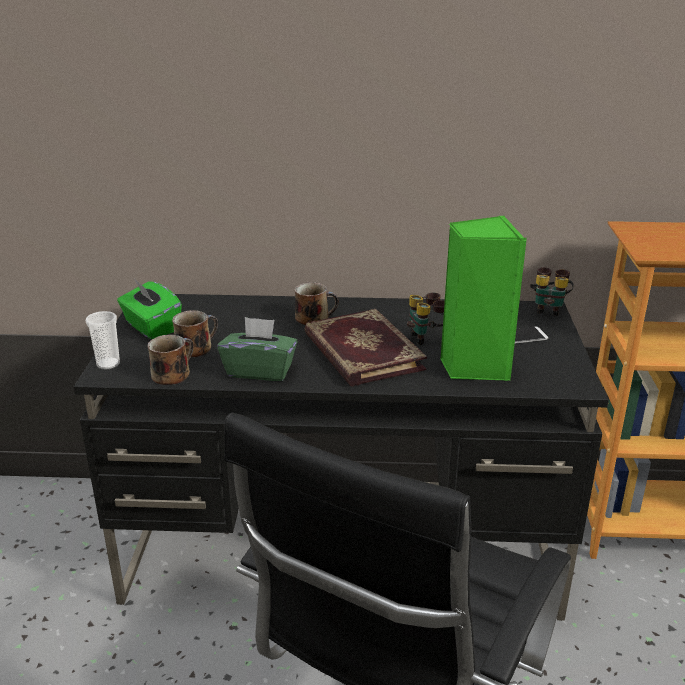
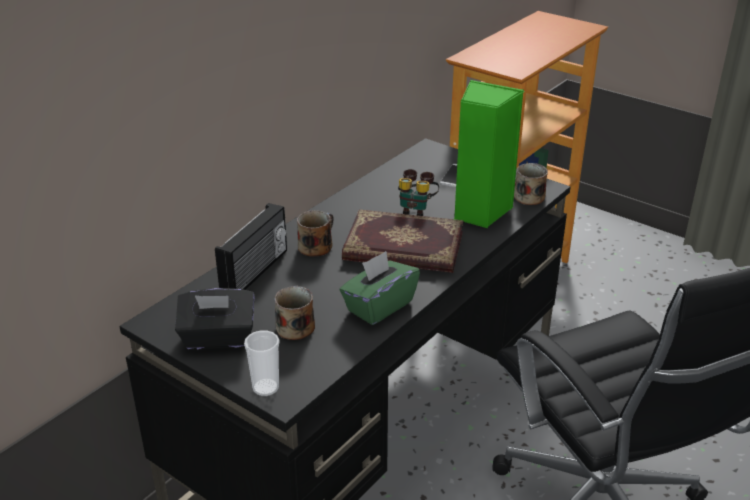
camera: 55 degrees left, 5 degrees up
green tissue box [117,280,182,339] -> black tissue box [175,288,255,350]
mug [148,335,193,385] -> mug moved to [514,163,548,205]
binoculars [530,267,574,316] -> none
none -> radio [215,203,287,290]

